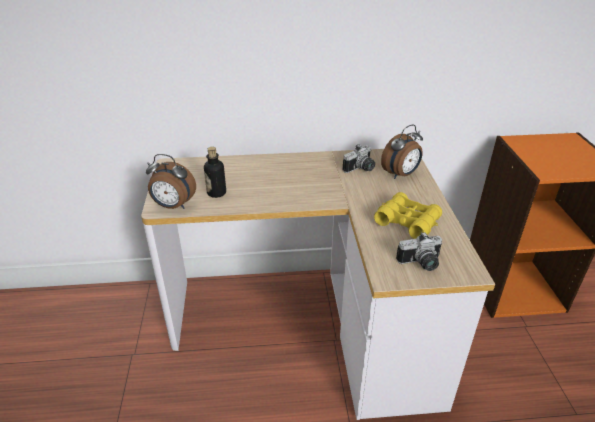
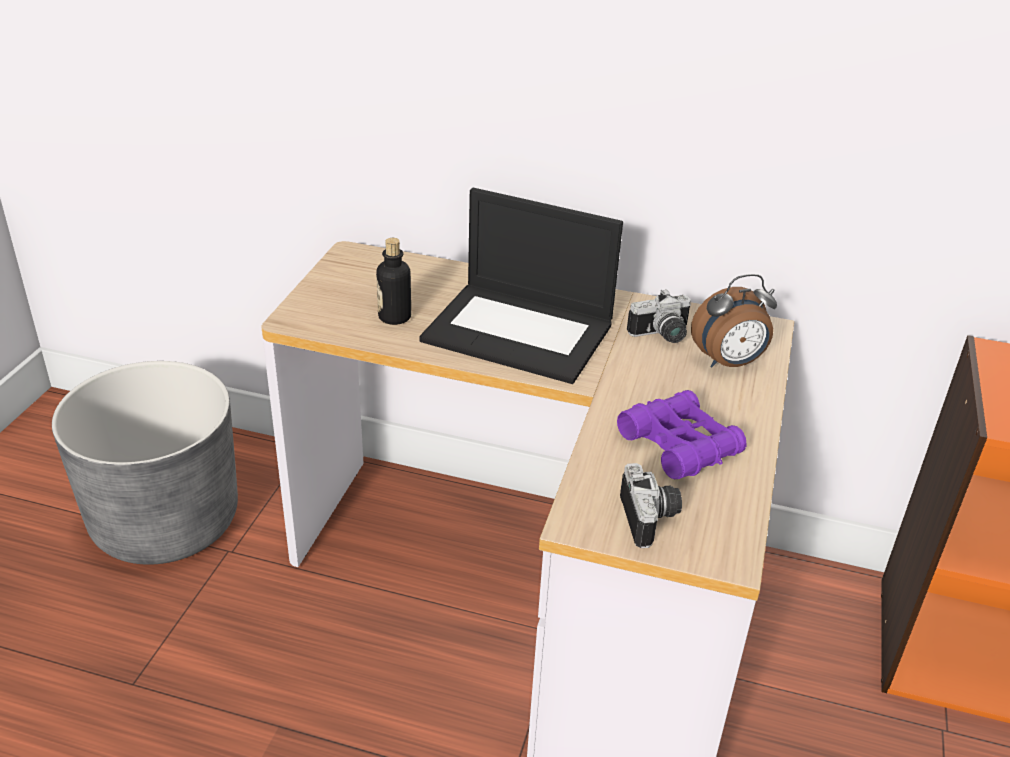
camera: 20 degrees right, 0 degrees up
alarm clock [146,154,196,209] -> none
yellow binoculars [374,192,442,239] -> purple binoculars [617,390,746,479]
camera [396,232,442,271] -> camera turned 105 degrees counterclockwise [620,463,682,548]
none -> grey planter [52,361,238,565]
none -> laptop [420,188,623,384]

